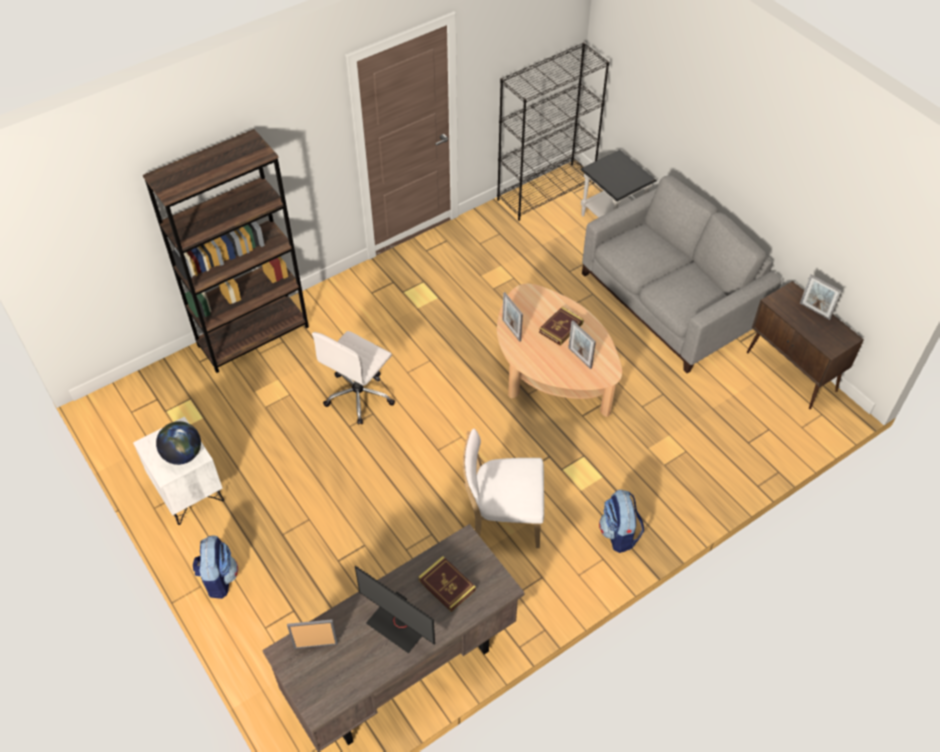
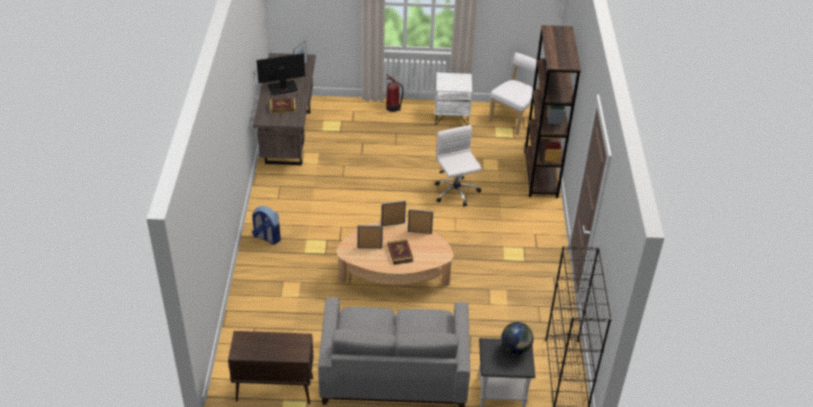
camera: 125 degrees right, 10 degrees down
globe [156,421,201,465] -> globe moved to [501,322,534,354]
backpack [193,535,238,599] -> fire extinguisher [386,74,403,112]
white chair [463,428,544,548] -> white chair moved to [489,52,540,135]
picture frame [800,274,842,320] -> picture frame moved to [381,201,406,226]

